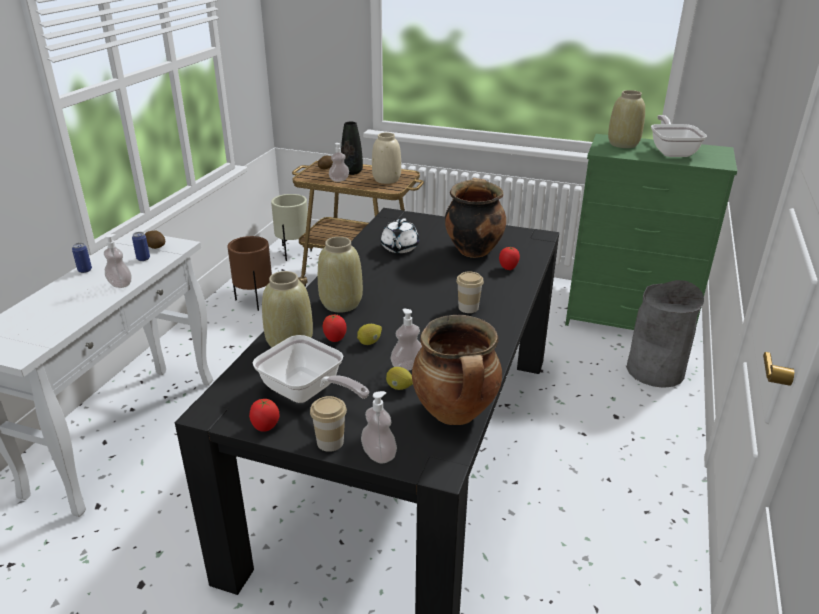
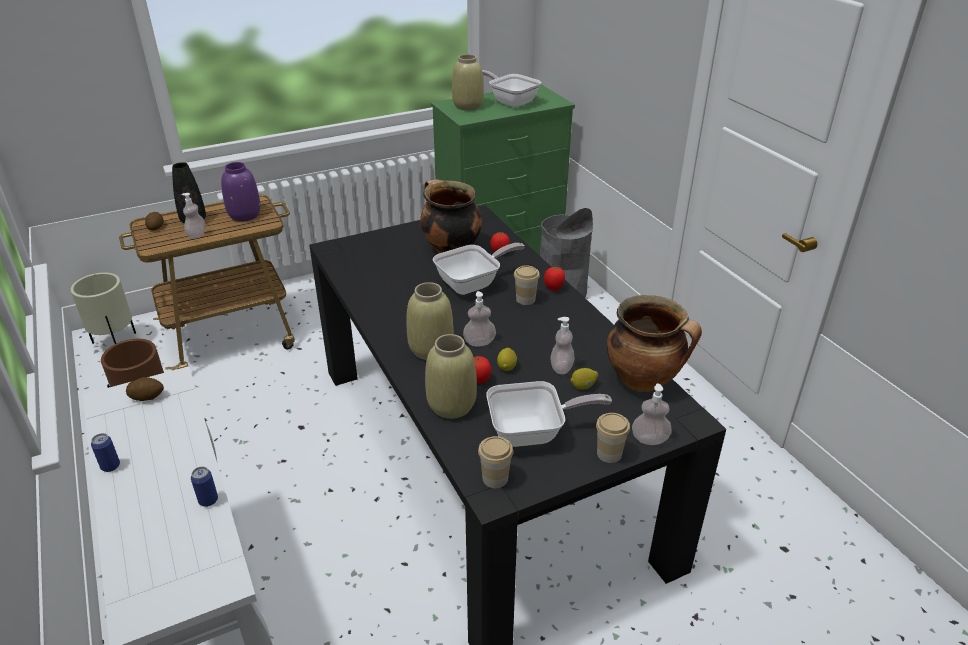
camera: 45 degrees left, 5 degrees up
soap dispenser [104,234,132,288] -> soap dispenser moved to [463,291,496,347]
can [132,232,150,261] -> can moved to [191,466,218,507]
tomato [249,399,279,432] -> tomato moved to [544,267,565,291]
beige vase [372,133,401,184] -> purple vase [221,162,261,222]
white teapot [381,218,419,253] -> none
none -> frying pan [433,243,525,295]
none -> cup [478,436,513,488]

